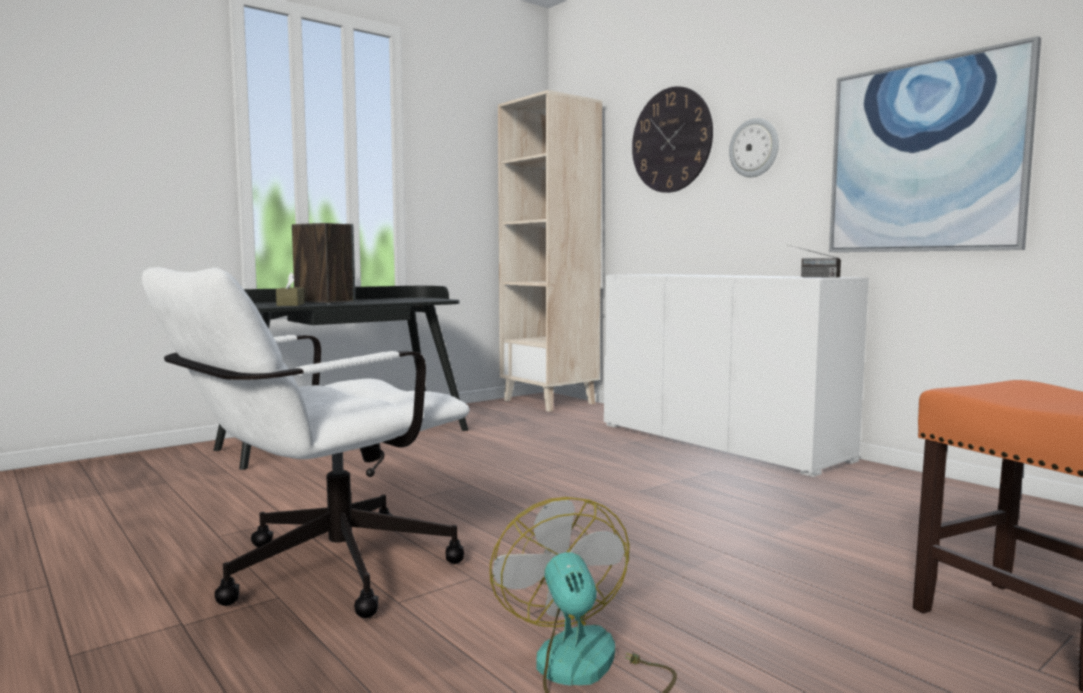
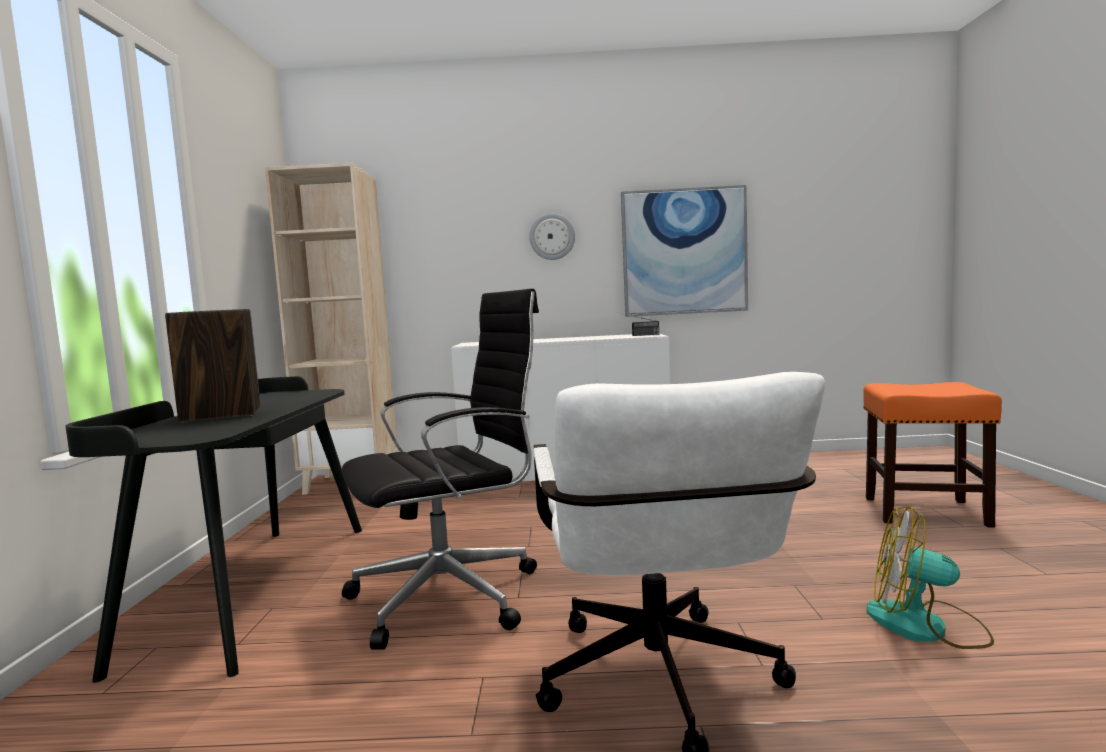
camera: 50 degrees left, 0 degrees up
brown tissue box [276,272,304,306] -> none
wall clock [632,86,713,193] -> none
none -> black office chair [342,288,539,650]

